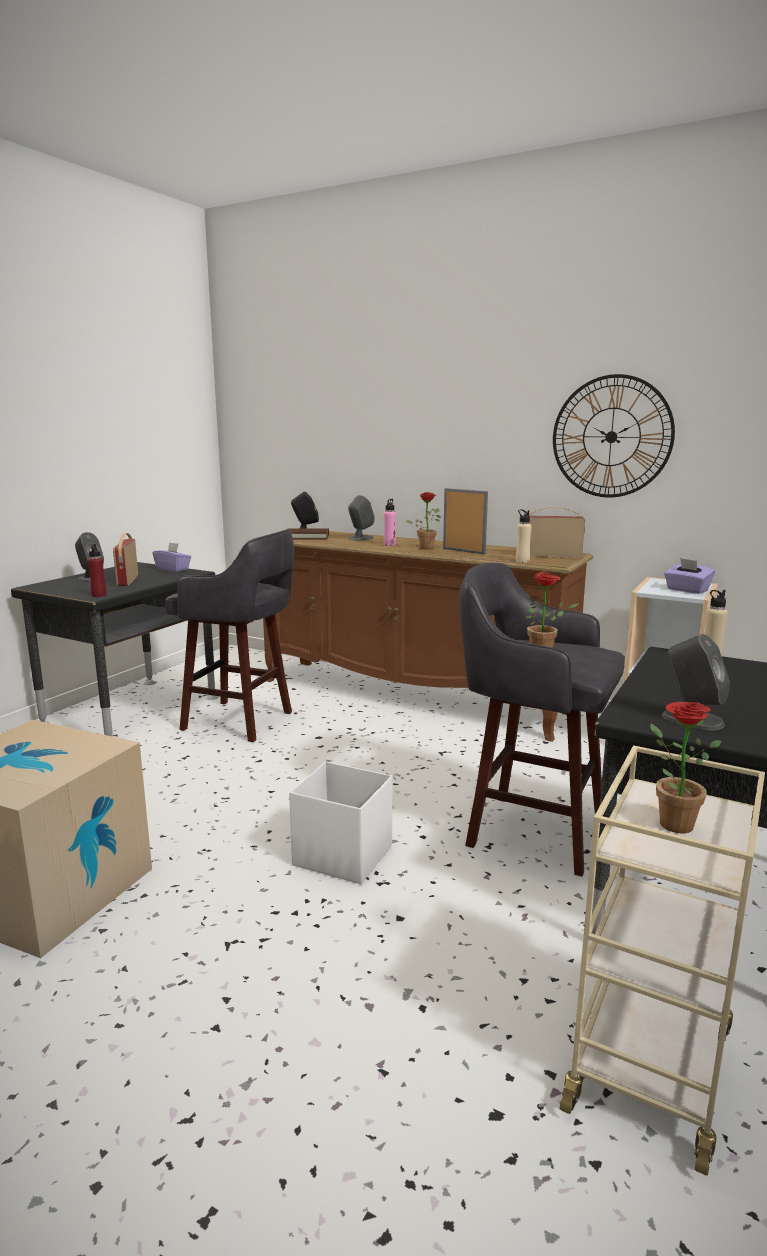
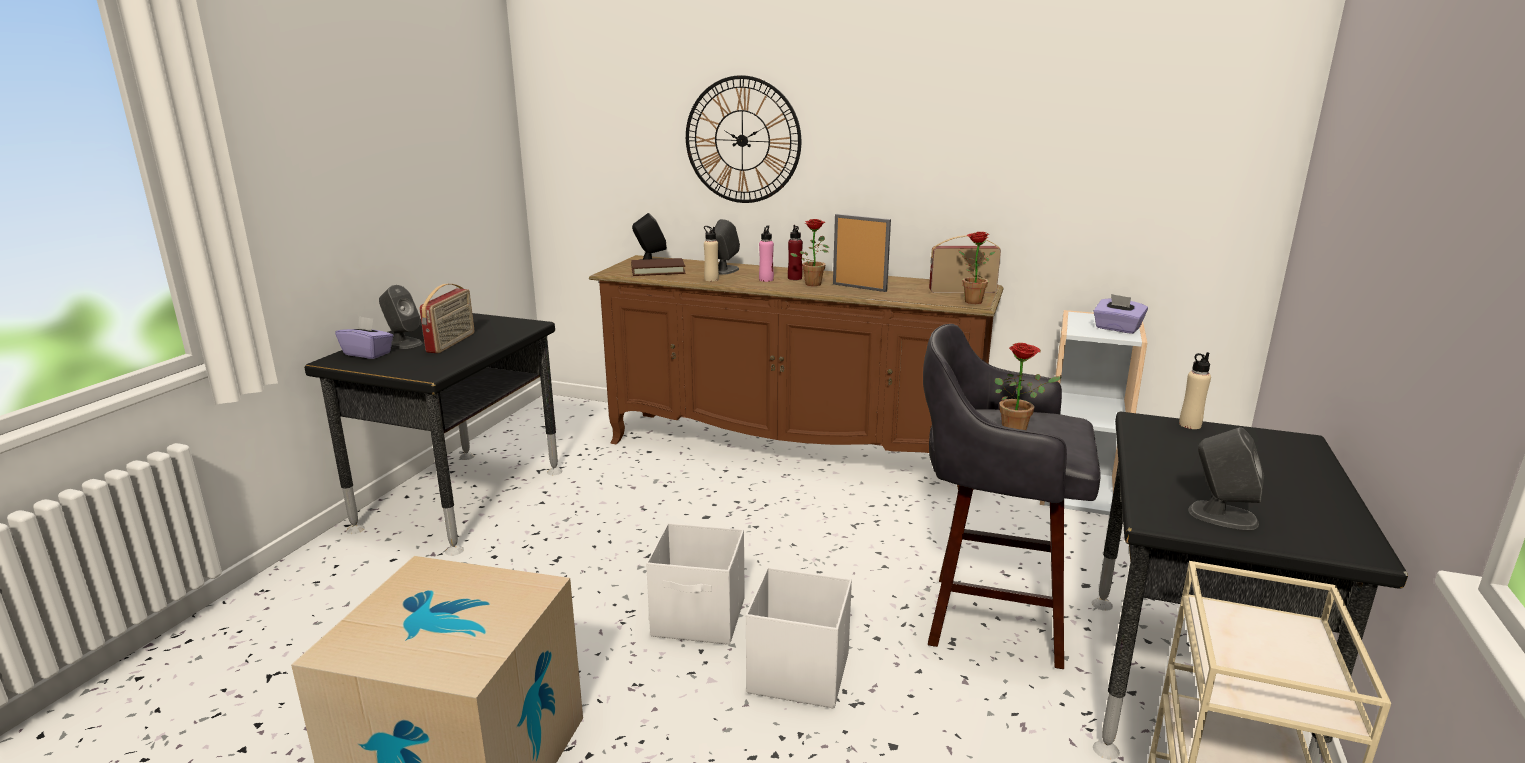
camera: 10 degrees left, 5 degrees up
red bottle [88,544,106,597] -> red bottle moved to [788,225,803,280]
radio [113,533,138,586] -> radio turned 150 degrees counterclockwise [420,284,475,353]
purple tissue box [152,542,191,572] -> purple tissue box moved to [335,316,394,359]
grey stool [165,529,294,742] -> none
beige bottle [516,509,532,562] -> beige bottle moved to [704,226,719,281]
wall clock [553,374,675,497] -> wall clock moved to [686,75,801,203]
potted plant [650,702,722,833] -> potted plant moved to [958,232,995,304]
none -> white storage box [646,523,745,645]

